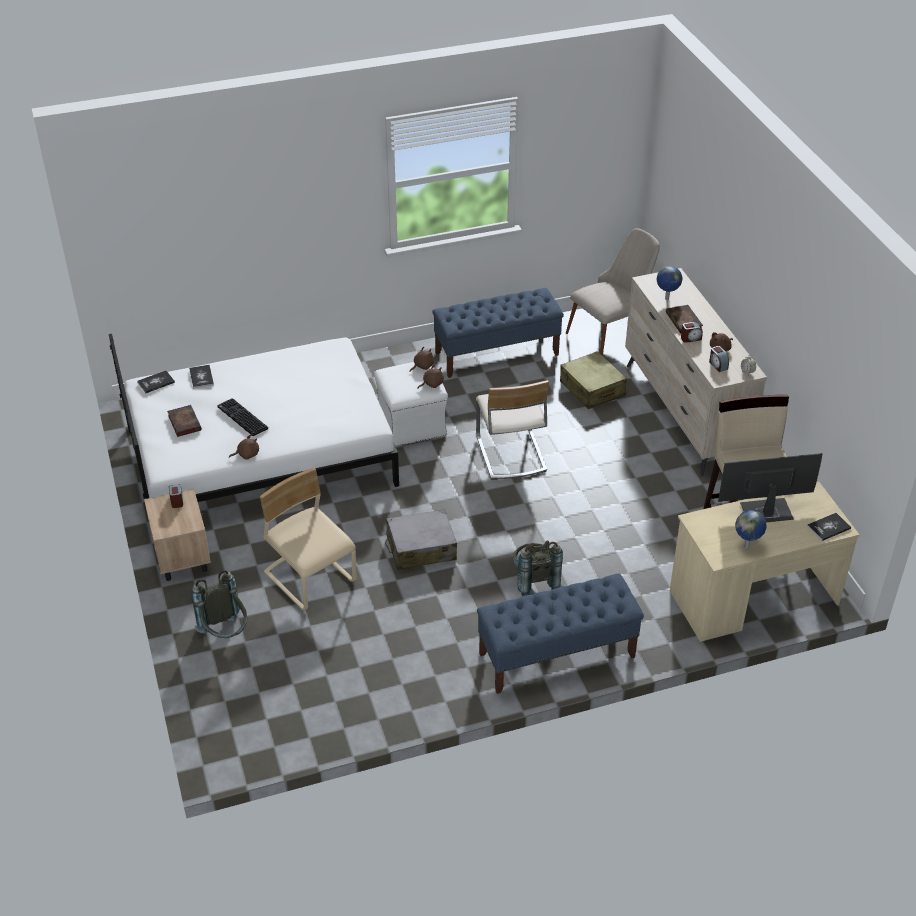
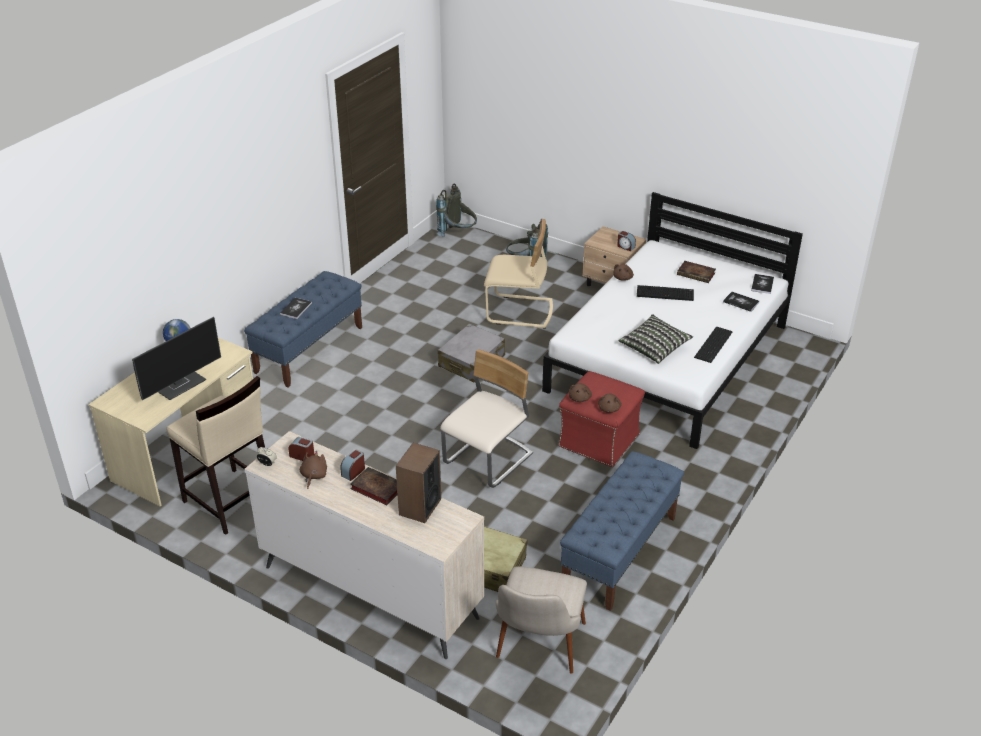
camera: 140 degrees right, 5 degrees down
white ottoman [374,362,448,447] -> red ottoman [558,371,645,467]
beige chair [476,380,549,480] -> beige chair turned 90 degrees clockwise [440,349,533,488]
grey backpack [513,540,563,597] -> grey backpack moved to [436,183,477,237]
globe [657,266,682,300] -> speaker [396,443,441,523]
book [807,513,851,541] -> book moved to [280,298,312,319]
none -> pillow [619,314,693,364]
none -> keyboard [694,327,732,363]

